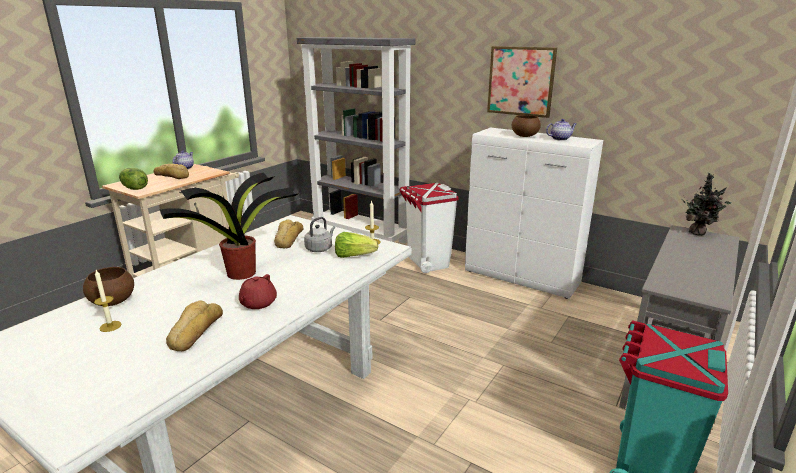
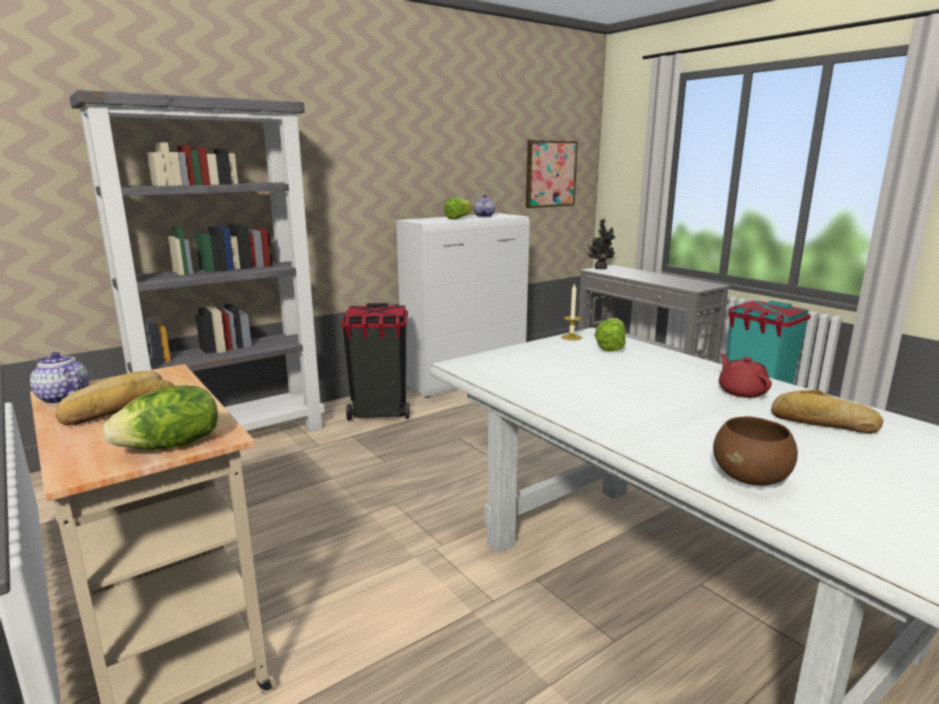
camera: 70 degrees left, 5 degrees down
candle [94,270,122,332] -> none
potted plant [159,172,299,280] -> none
red teapot [239,274,277,309] -> red teapot turned 135 degrees counterclockwise [719,353,772,398]
bread [274,219,303,248] -> none
grey kettle [304,217,335,252] -> none
white trash can [399,183,459,273] -> black trash can [341,303,410,421]
picture [487,46,557,118] -> picture moved to [526,140,578,208]
brown bowl [512,115,541,137] -> lettuce [444,197,473,219]

